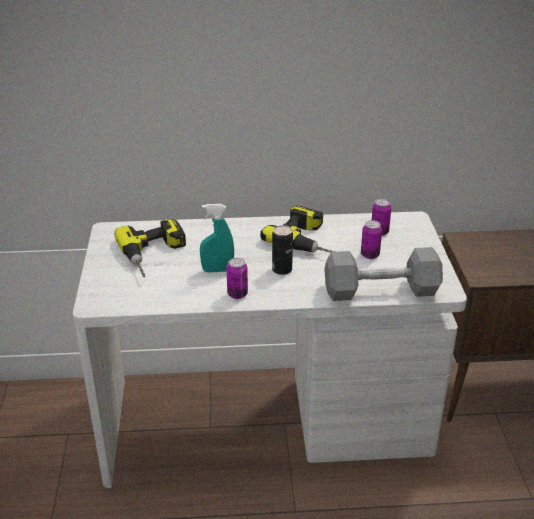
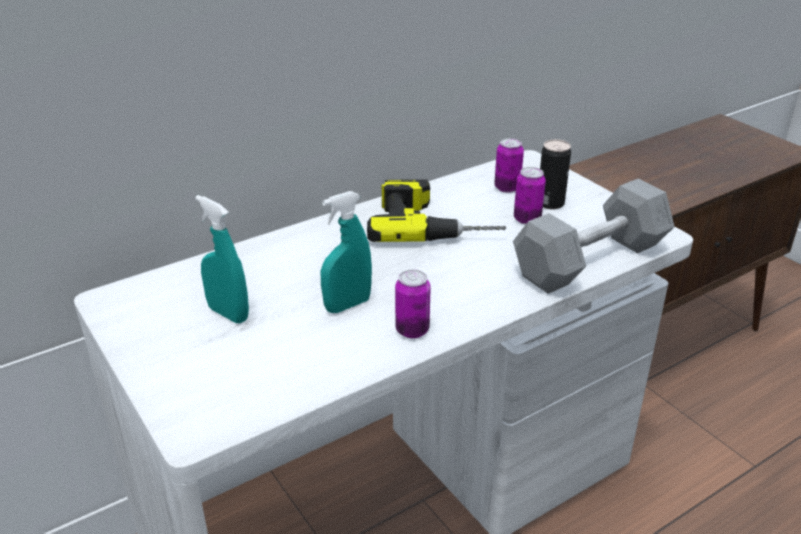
camera: 30 degrees left, 0 degrees up
power drill [115,219,186,278] -> turquoise spray bottle [196,195,249,323]
can [272,225,293,275] -> can moved to [540,139,571,209]

